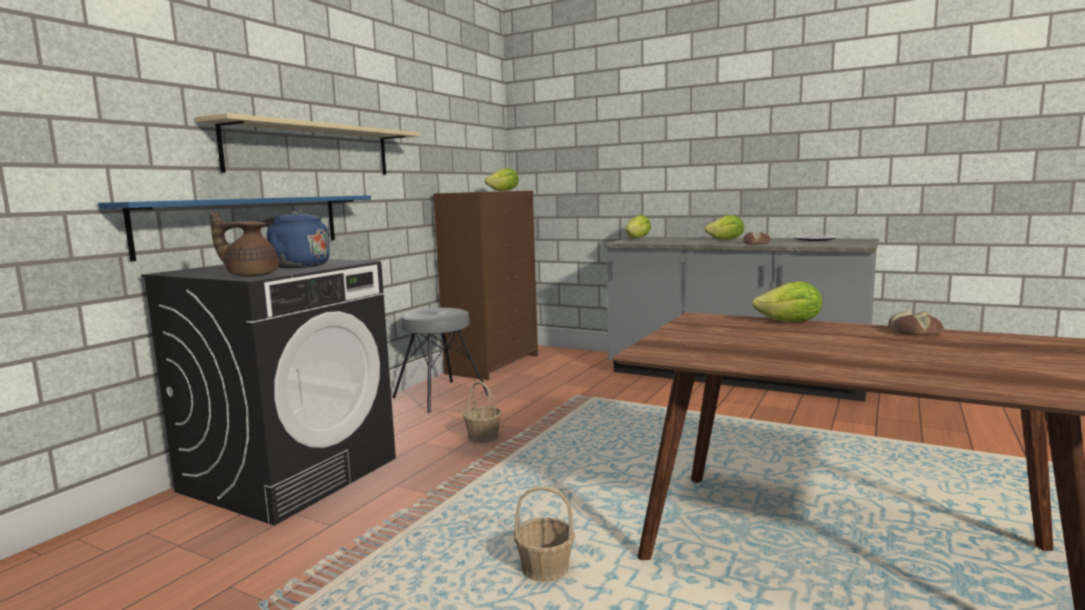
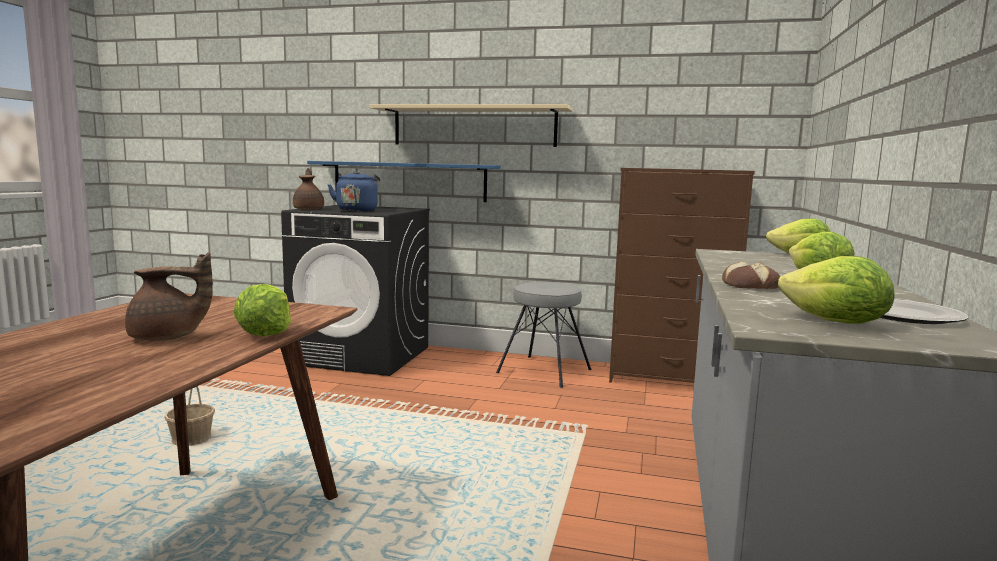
camera: 75 degrees right, 0 degrees up
basket [463,381,502,443] -> none
lettuce [485,168,519,191] -> lettuce moved to [778,256,895,324]
bread [888,311,944,335] -> none
none -> brown teapot [125,252,213,341]

